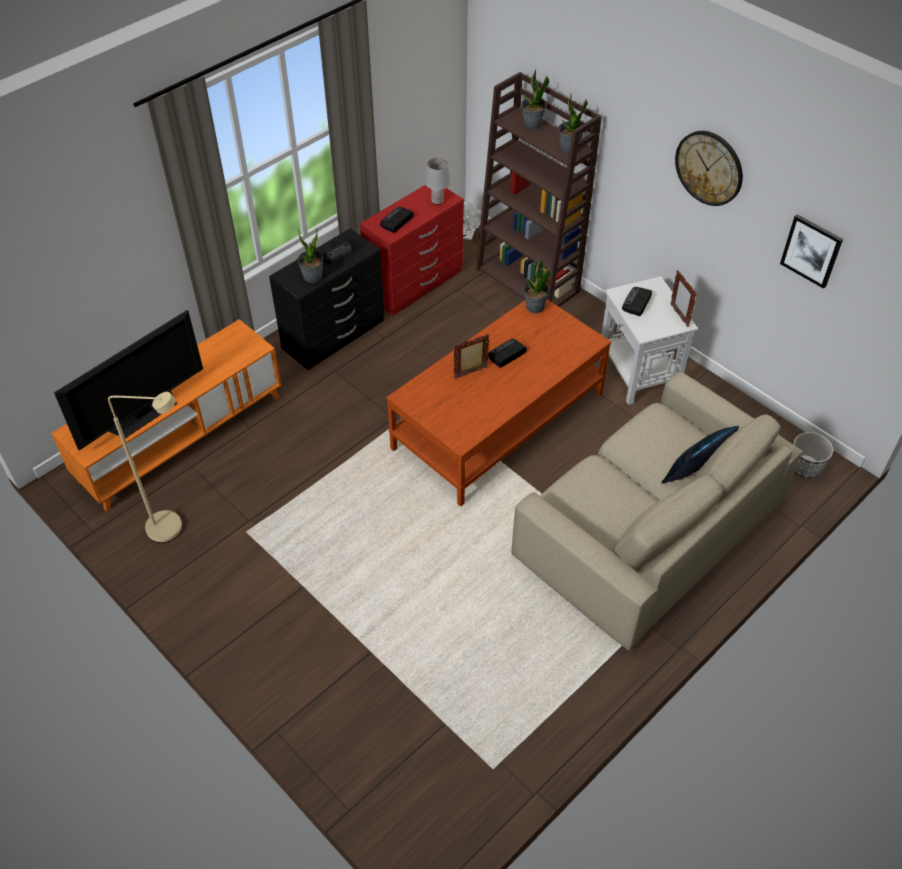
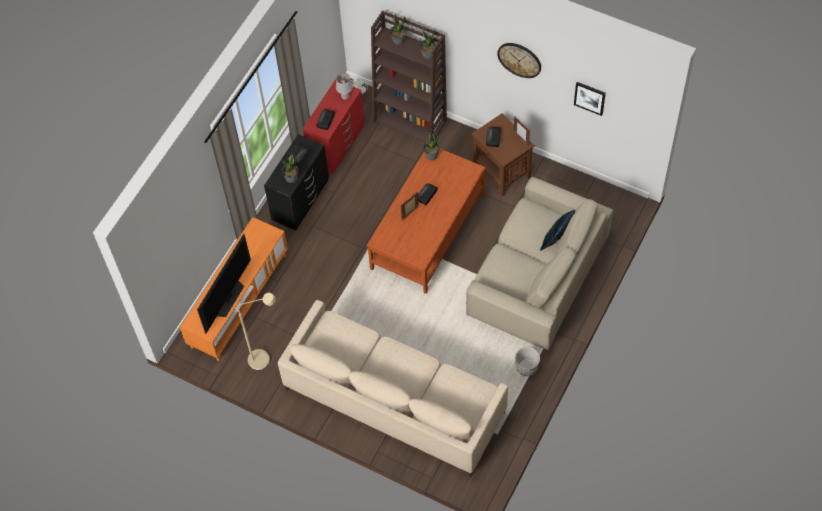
camera: 15 degrees left, 10 degrees up
white side table [600,276,698,405] -> brown side table [471,113,535,196]
planter [793,432,833,478] -> planter moved to [515,347,540,376]
none -> beige sofa [278,300,508,477]

